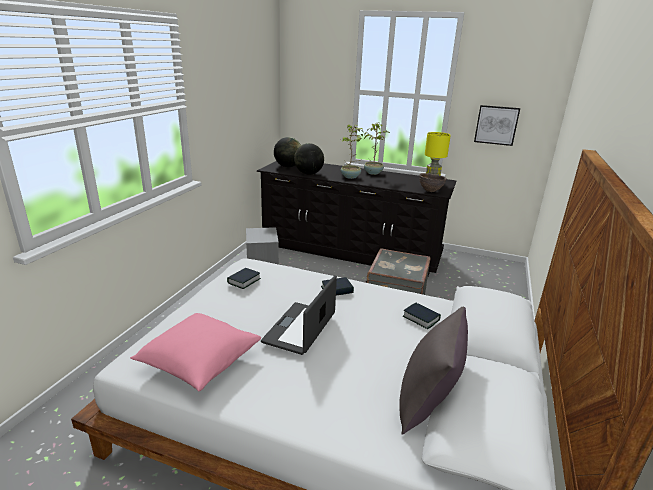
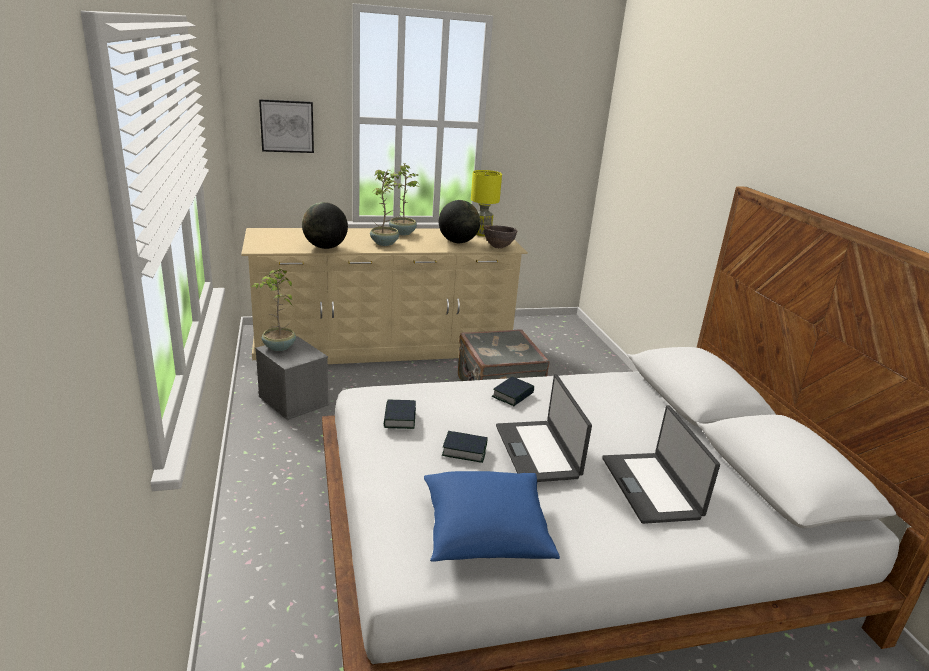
camera: 35 degrees left, 0 degrees up
pink pillow [130,313,261,391] -> blue pillow [424,471,560,562]
black dresser [257,161,456,276] -> beige dresser [241,228,528,364]
globe [274,137,301,167] -> globe moved to [439,200,480,243]
grey pillow [399,307,468,435] -> none
book [403,302,441,329] -> book moved to [442,431,488,463]
picture [474,105,520,146] -> picture moved to [259,99,314,153]
none -> potted plant [251,268,296,351]
none -> laptop [602,405,720,524]

